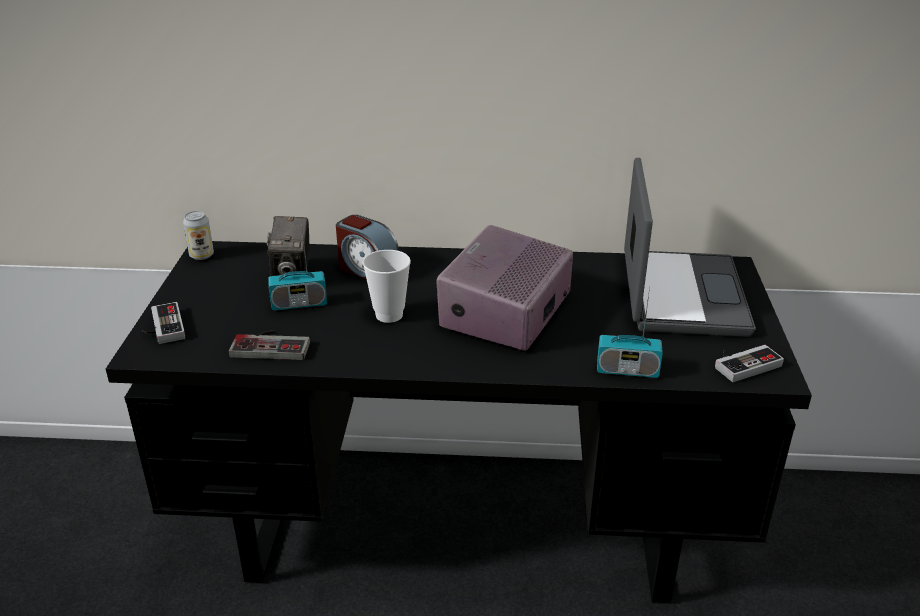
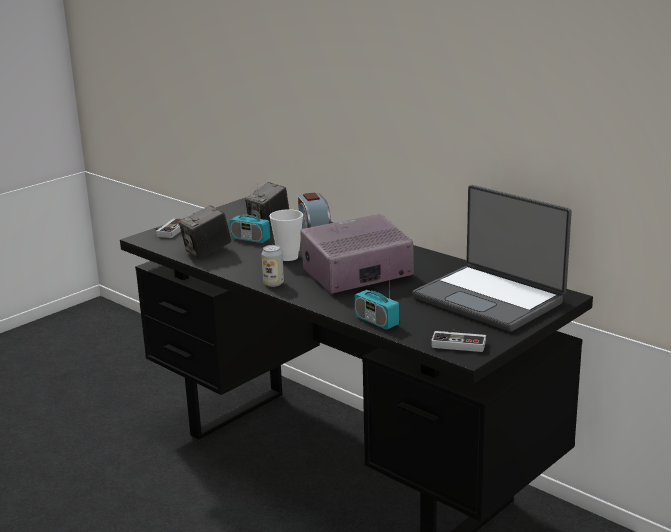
camera: 40 degrees right, 10 degrees down
can [183,211,214,260] -> can moved to [261,245,284,287]
game controller [229,330,310,360] -> camera [179,205,231,259]
laptop [624,158,756,337] -> laptop turned 90 degrees clockwise [412,185,572,332]

